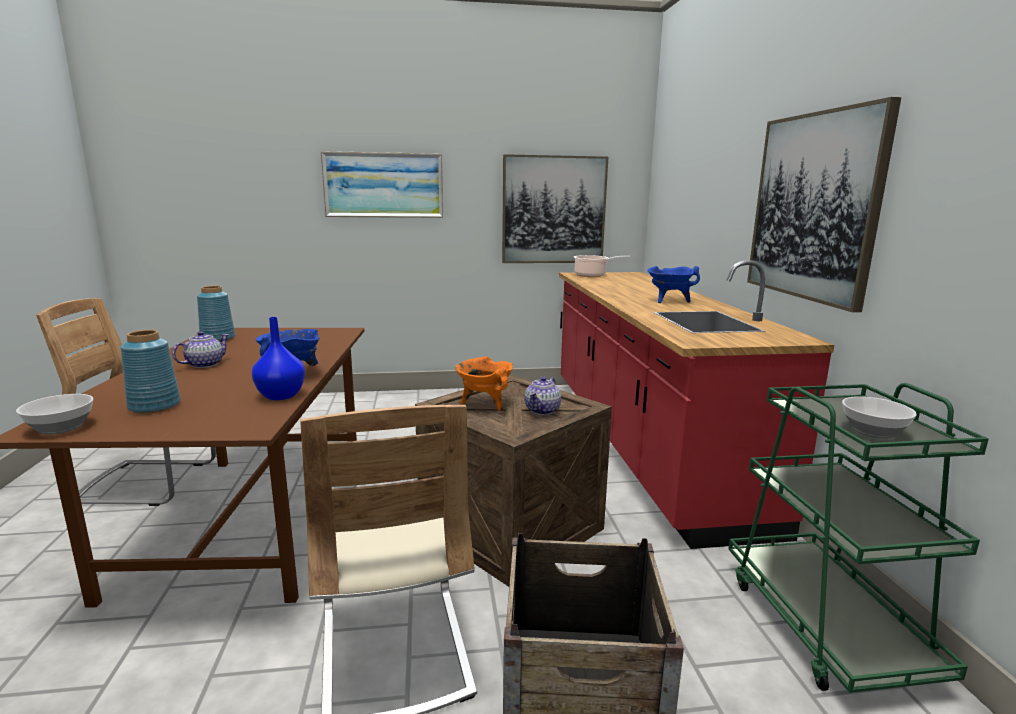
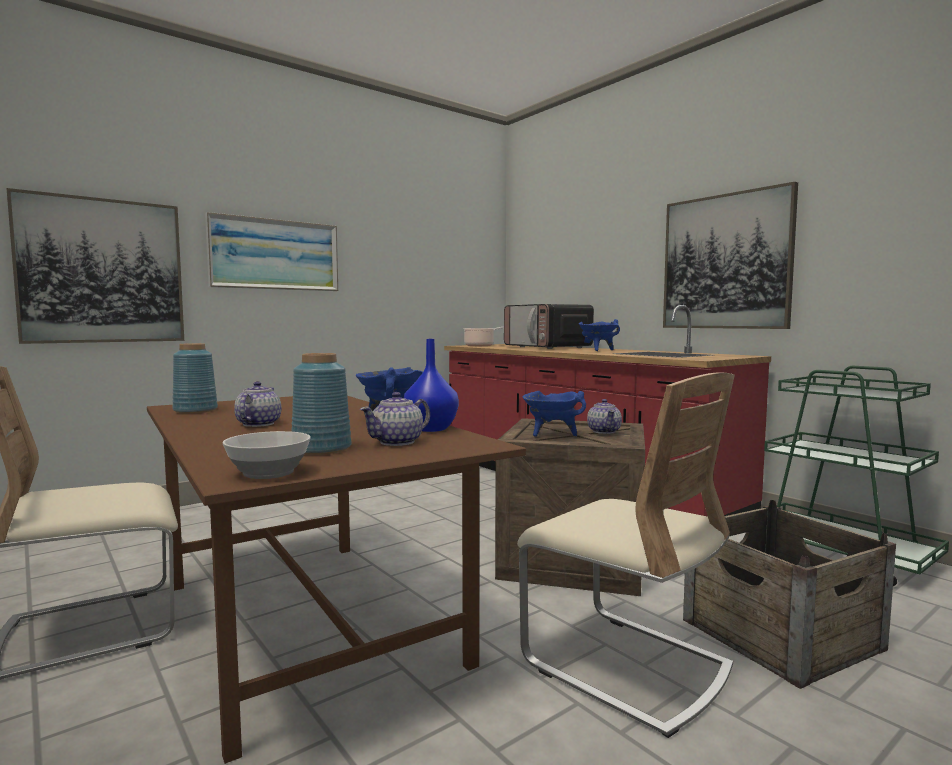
camera: 30 degrees left, 10 degrees down
orange cooking pot [455,357,513,412] -> blue cooking pot [523,391,586,437]
picture [502,154,608,263] -> picture moved to [7,188,184,344]
bowl [842,396,917,439] -> none
none -> teapot [360,392,430,446]
none -> microwave [504,304,594,349]

